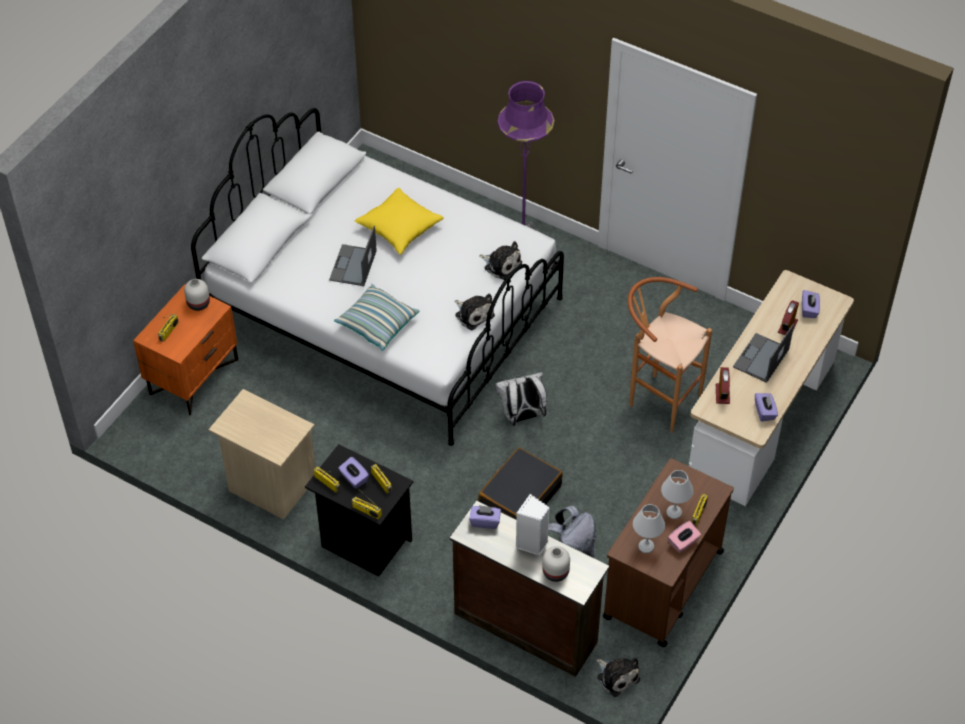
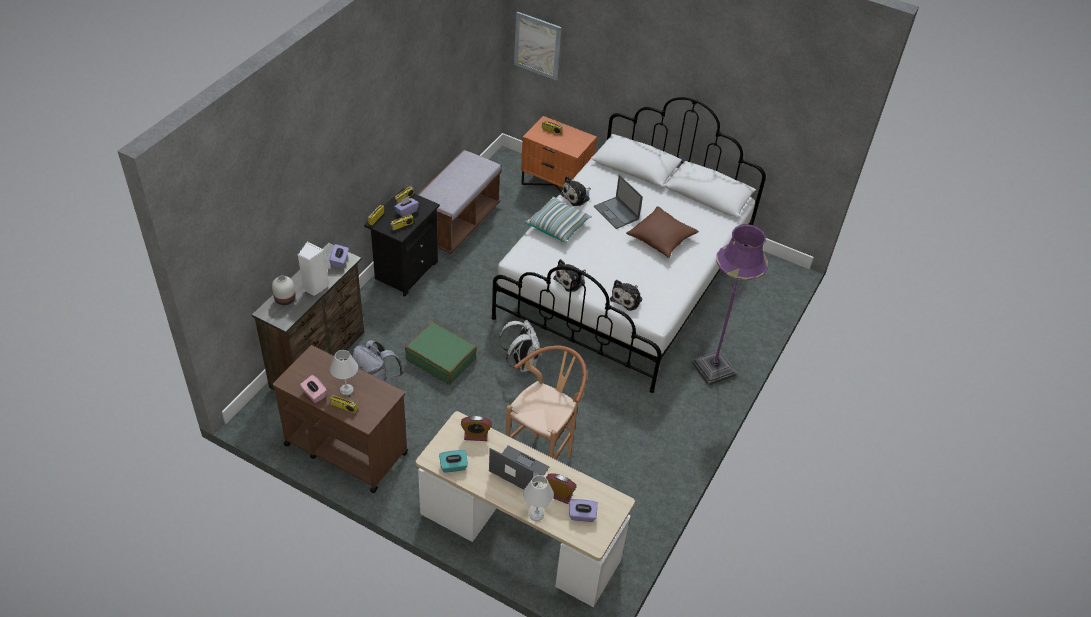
camera: 85 degrees right, 5 degrees down
white vase [184,279,210,311] -> none
beige nightstand [208,389,316,520] -> brown bench [417,150,502,254]
laptop [329,226,377,286] -> laptop turned 135 degrees counterclockwise [594,175,643,229]
yellow pillow [355,188,444,255] -> brown pillow [626,206,699,258]
black suitcase [478,447,563,520] -> green suitcase [405,322,477,385]
plush toy [596,658,640,697] -> plush toy moved to [560,176,591,206]
white table lamp [633,504,665,553] -> white table lamp moved to [523,475,554,521]
purple tissue box [755,393,778,422] -> turquoise tissue box [439,450,468,473]
none -> picture [514,12,561,81]

